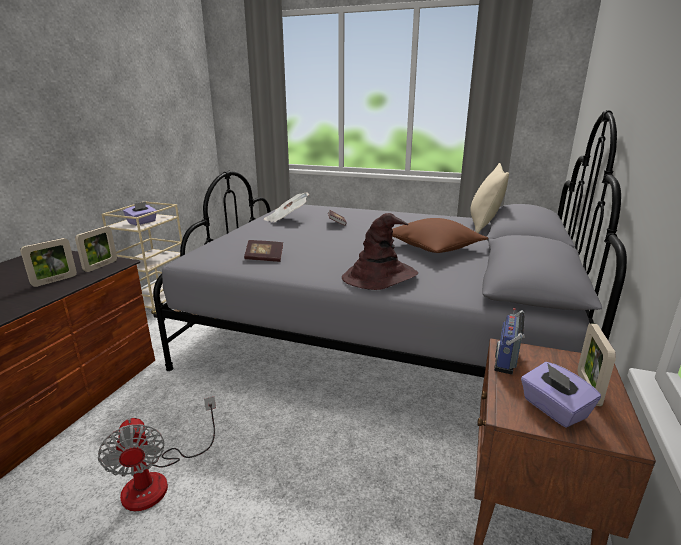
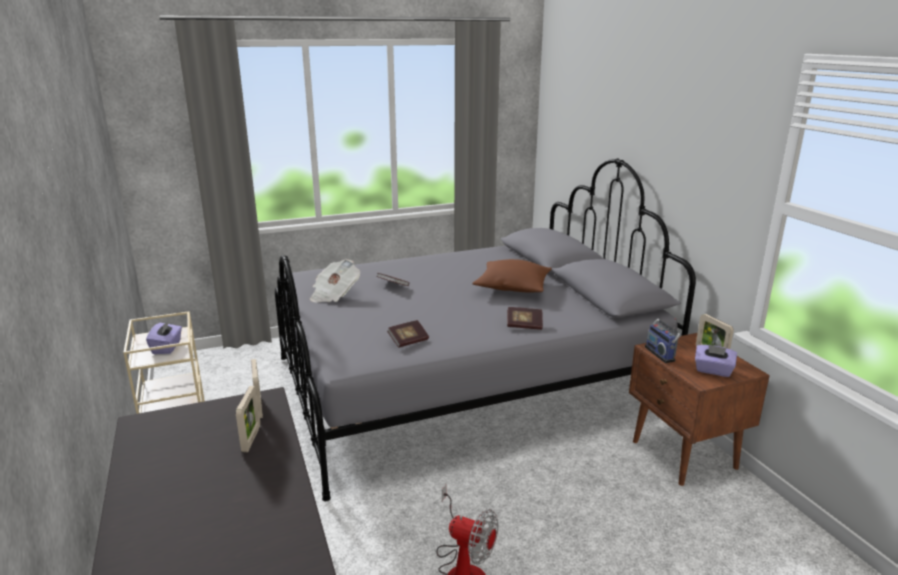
camera: 40 degrees left, 0 degrees up
brown hat [342,213,418,290] -> book [507,307,543,330]
beige pillow [470,163,509,233] -> none

